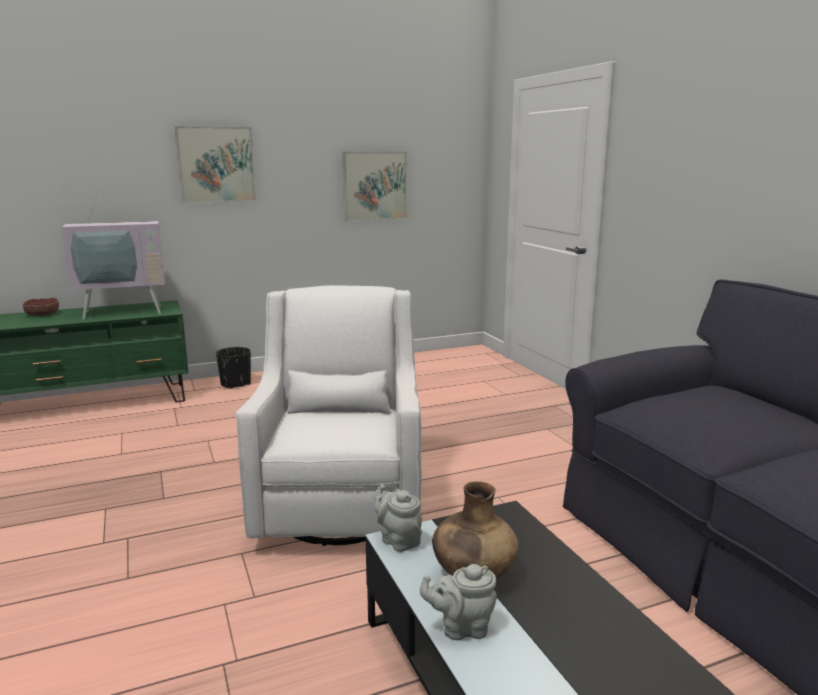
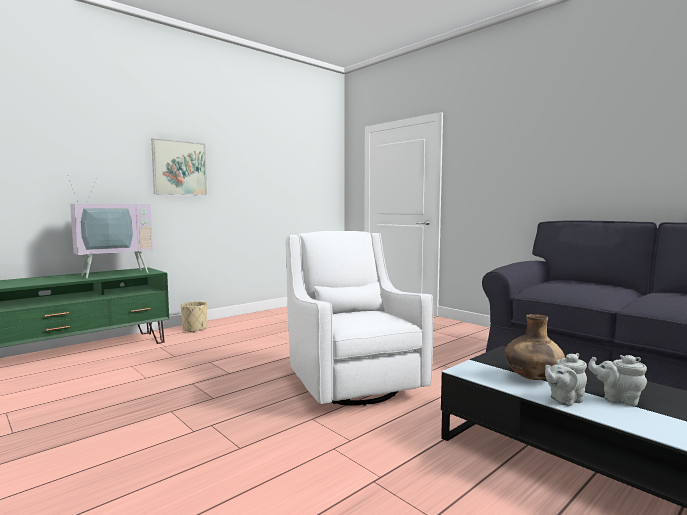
camera: 20 degrees left, 10 degrees down
bowl [23,297,59,316] -> none
black planter [216,347,251,389] -> beige planter [181,301,207,333]
picture [342,152,407,221] -> none
grey teapot [374,484,422,552] -> grey teapot moved to [588,355,647,406]

